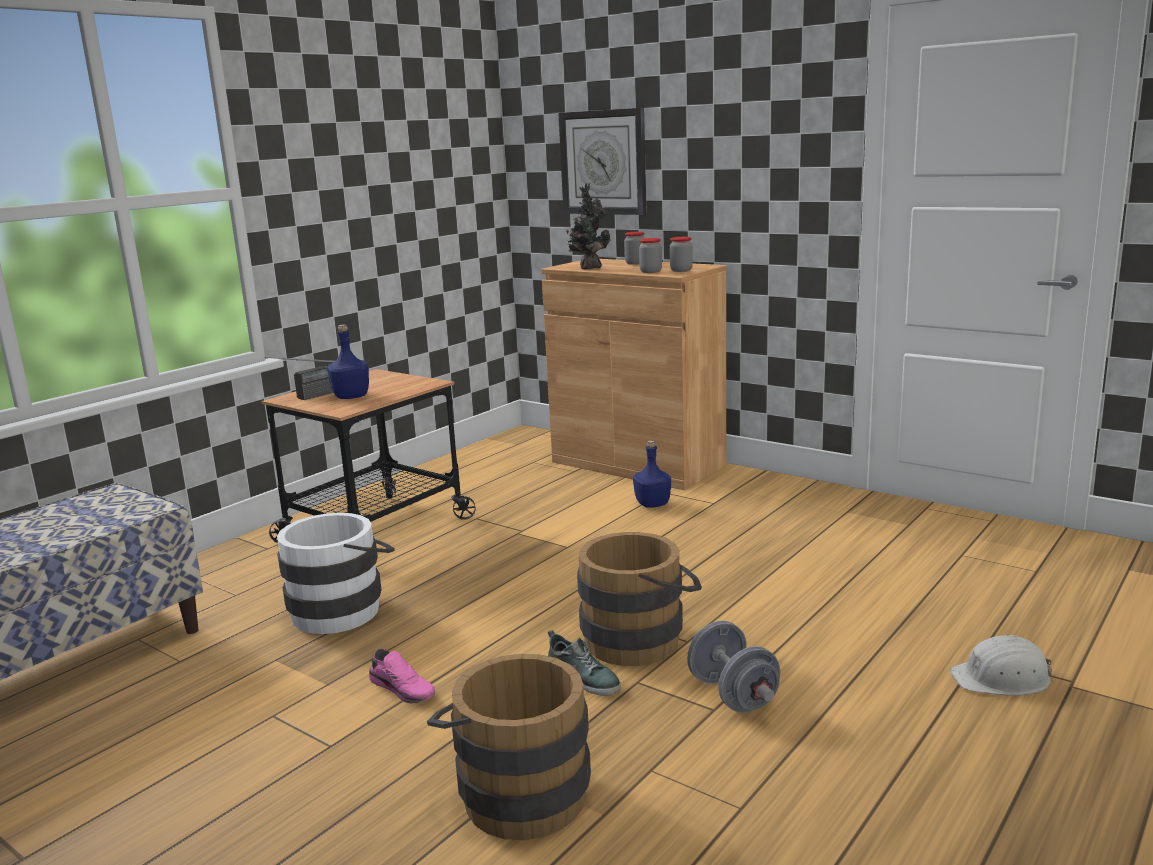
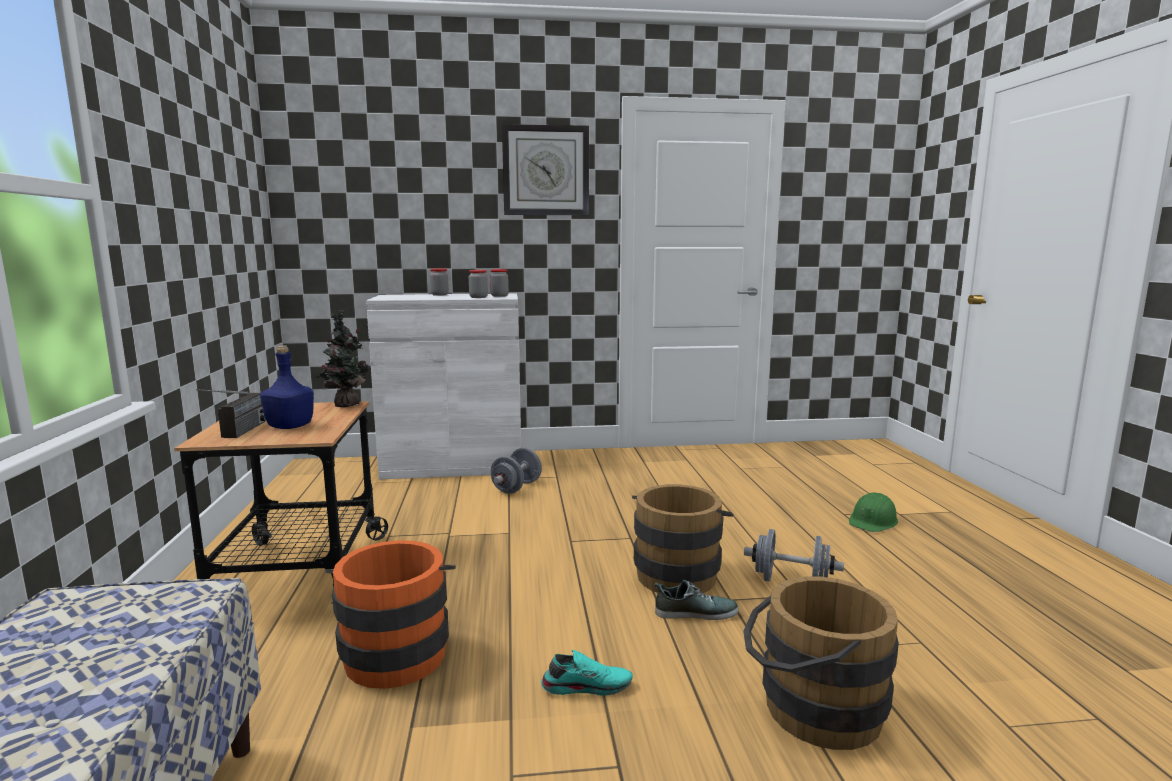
camera: 45 degrees left, 5 degrees down
white bucket [277,513,395,634] -> orange bucket [326,540,456,689]
pink shoe [369,649,435,703] -> turquoise shoe [541,650,633,696]
brown cabinet [541,259,726,490] -> white cabinet [366,294,521,479]
wall clock [558,108,647,215] -> wall clock moved to [502,124,589,215]
potted plant [566,183,611,269] -> potted plant moved to [315,310,369,407]
blue bottle [633,441,671,508] -> grey dumbbell [491,448,542,494]
white hard hat [950,635,1052,696] -> green hard hat [849,492,898,532]

